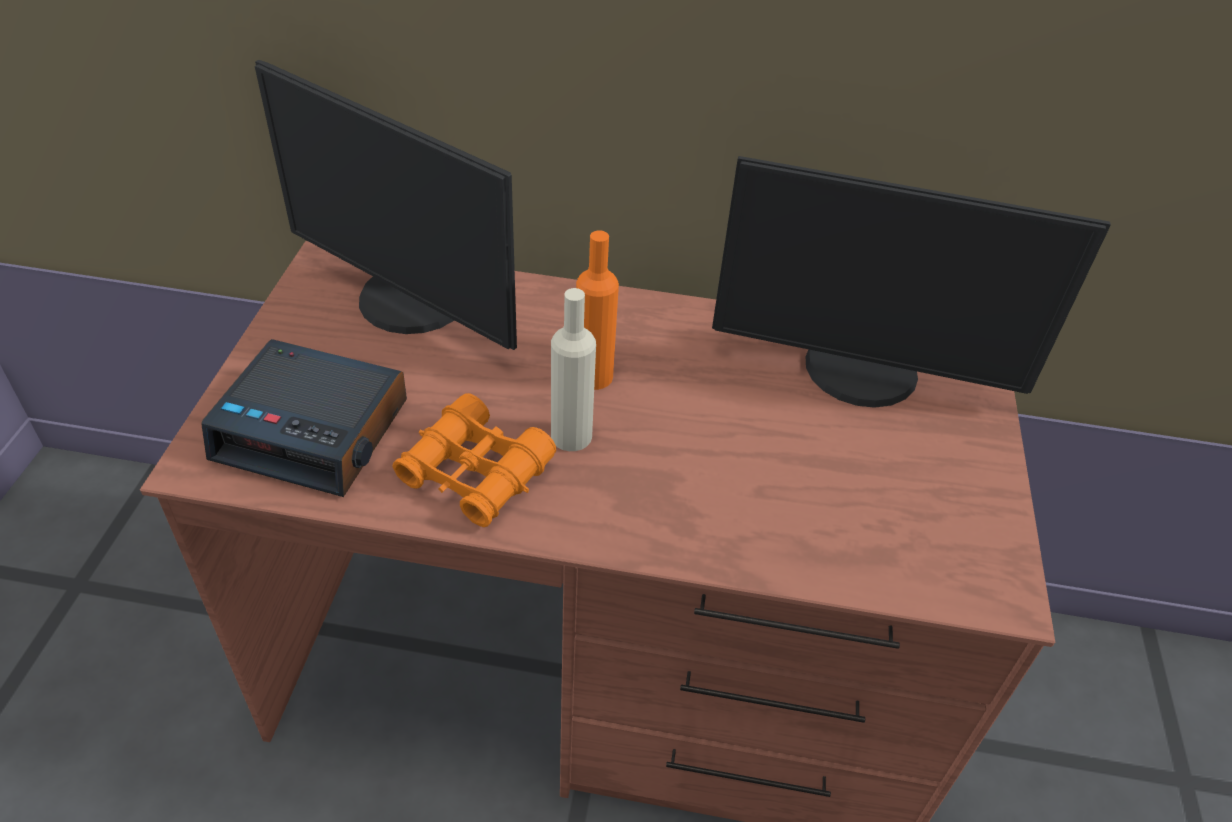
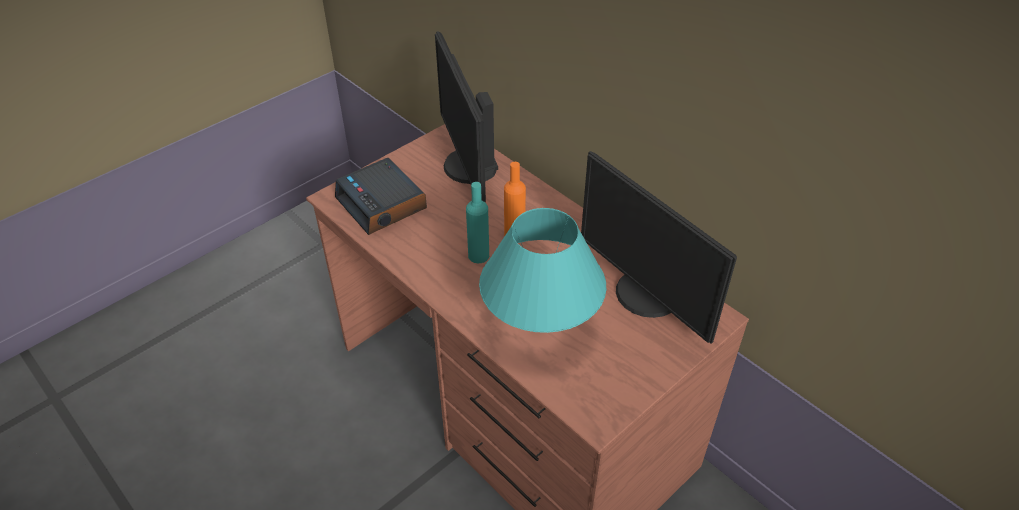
camera: 40 degrees right, 0 degrees up
orange binoculars [393,393,556,527] -> none
beige bottle [551,288,596,451] -> turquoise bottle [466,182,489,263]
none -> turquoise table lamp [479,208,606,333]

